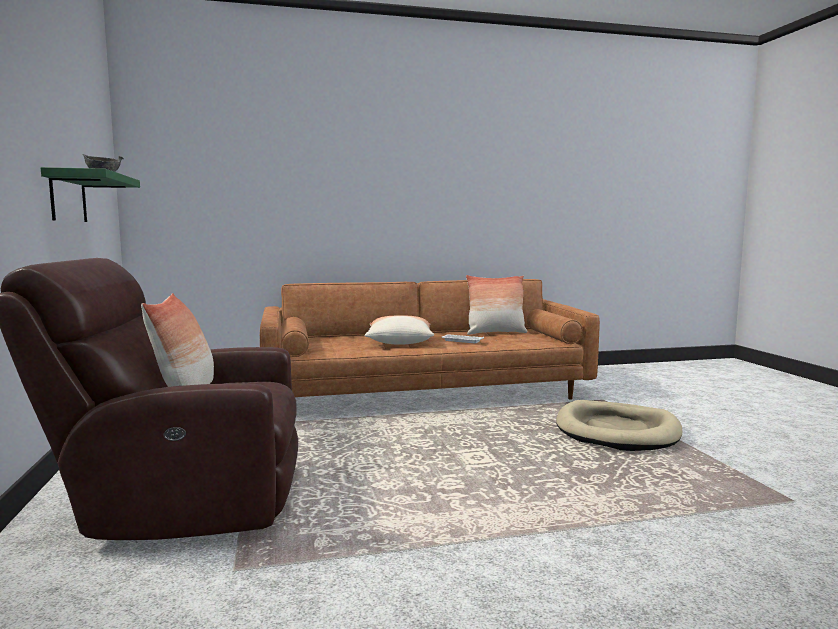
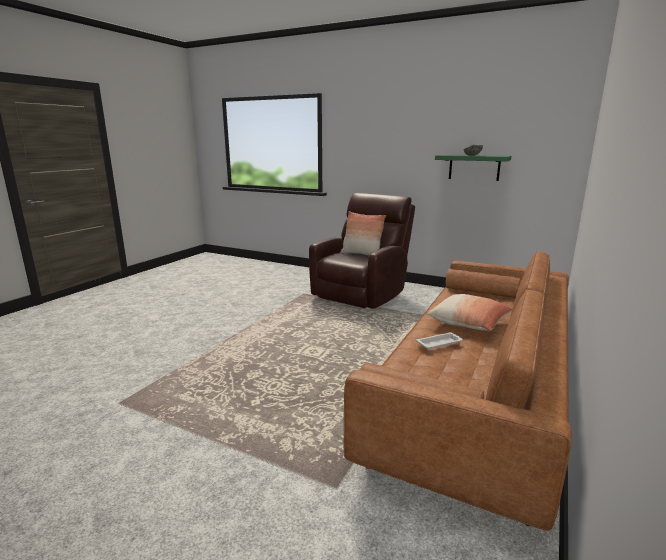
camera: 130 degrees right, 10 degrees up
pillow [466,275,527,335] -> none
beige dog bed [556,400,682,451] -> none

